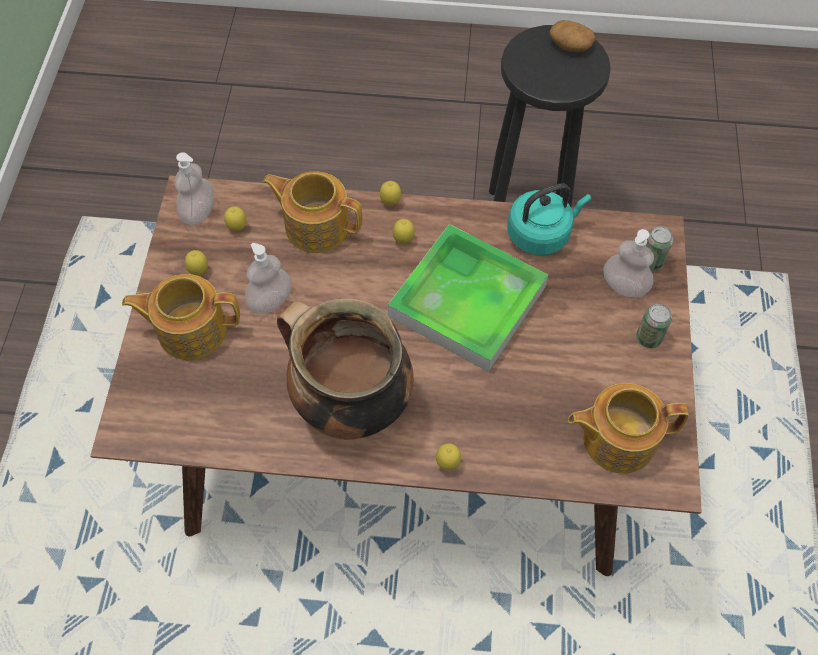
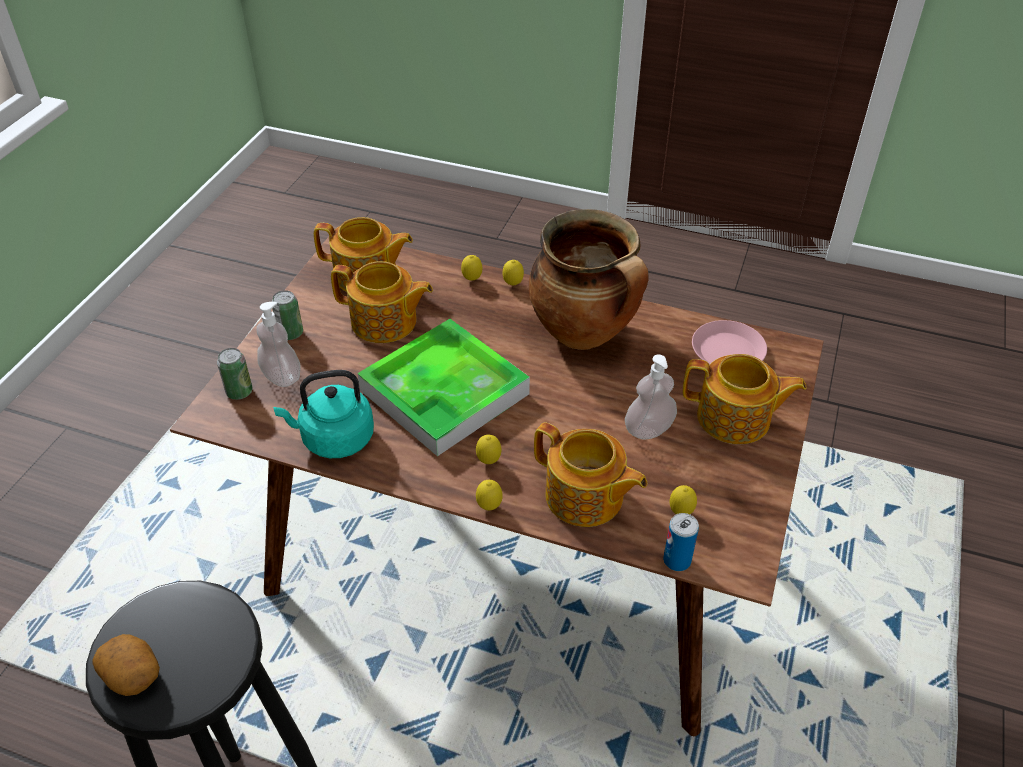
camera: 165 degrees left, 15 degrees down
soap dispenser [175,152,214,225] -> none
lemon [185,250,208,276] -> lemon moved to [461,255,482,281]
none -> teapot [331,261,433,343]
none -> can [663,513,699,571]
none -> pink plate [692,320,767,365]

